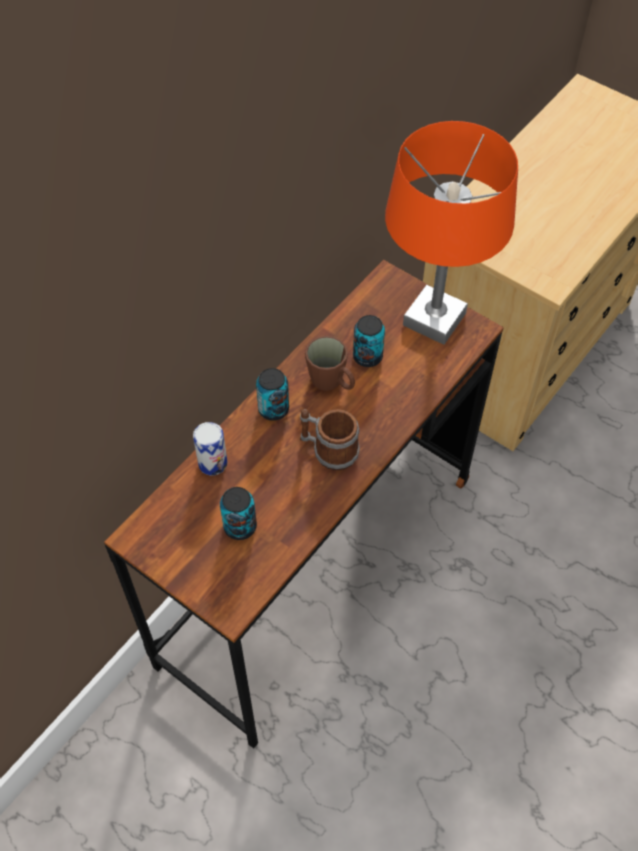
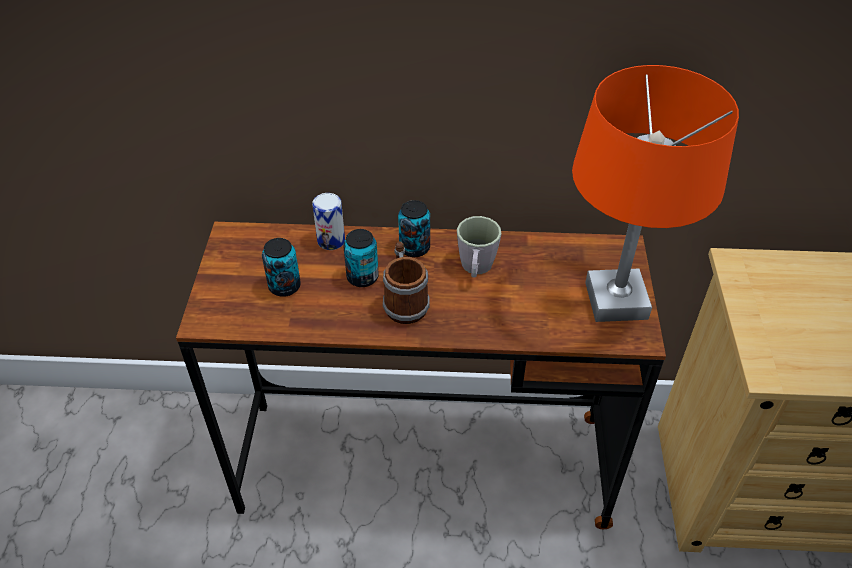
camera: 55 degrees right, 10 degrees down
brown mug [305,336,355,391] -> grey mug [457,216,502,278]
can [353,315,385,367] -> can moved to [343,229,379,287]

